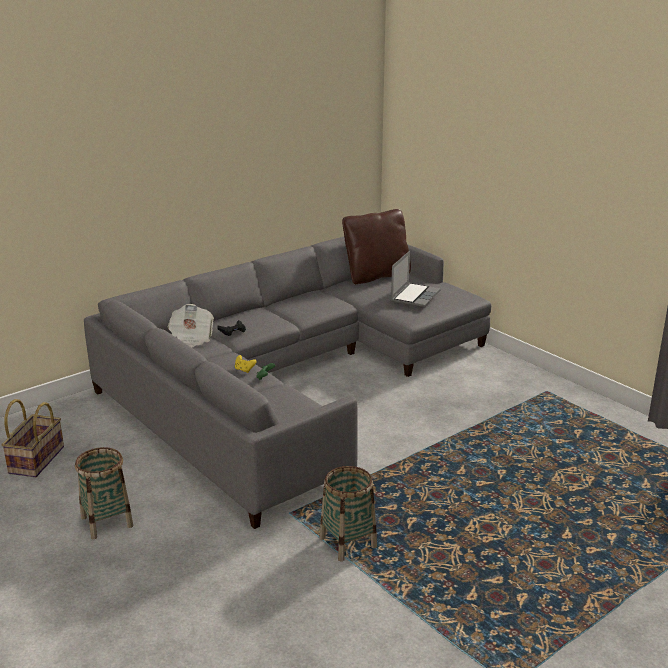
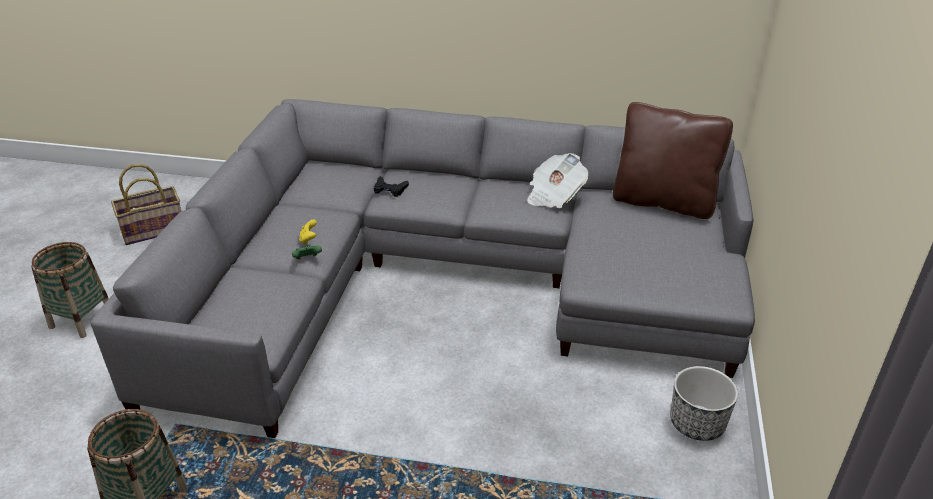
camera: 50 degrees right, 10 degrees up
newspaper [168,304,214,348] -> newspaper moved to [527,153,588,208]
laptop [391,251,441,307] -> none
none -> planter [670,366,738,441]

